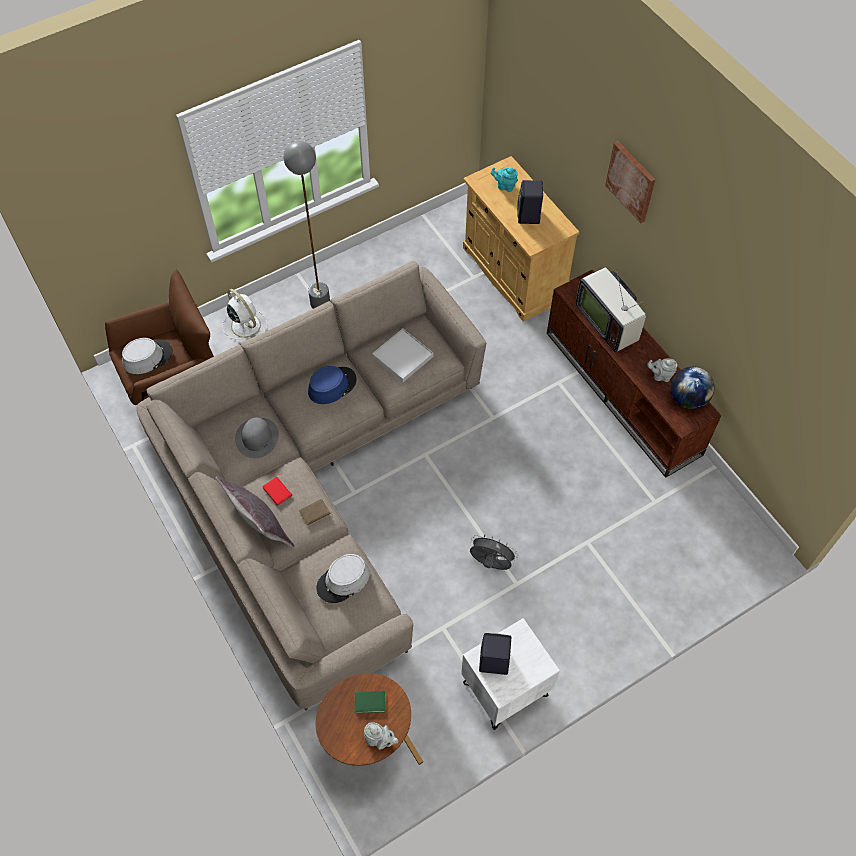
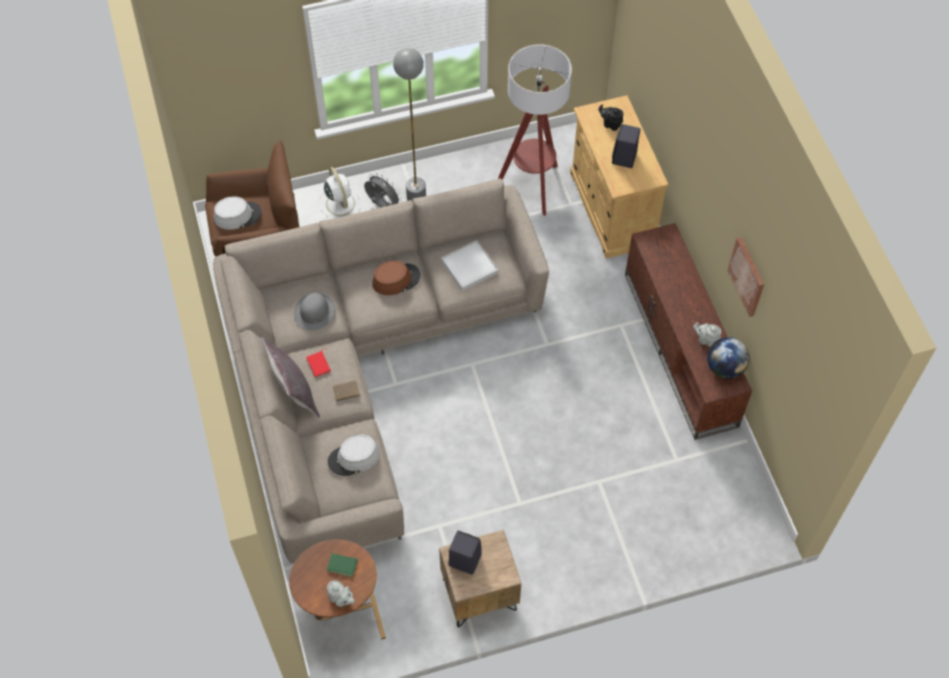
camera: 15 degrees right, 0 degrees up
blue hat [308,366,357,404] -> brown hat [372,260,421,295]
white nightstand [461,618,560,730] -> brown nightstand [439,530,521,627]
grey fan [470,534,518,570] -> grey fan moved to [364,173,402,207]
turquoise teapot [491,167,518,192] -> black teapot [598,105,623,131]
television [576,268,646,352] -> none
picture [605,141,655,223] -> picture moved to [727,237,764,317]
none -> floor lamp [498,44,572,216]

